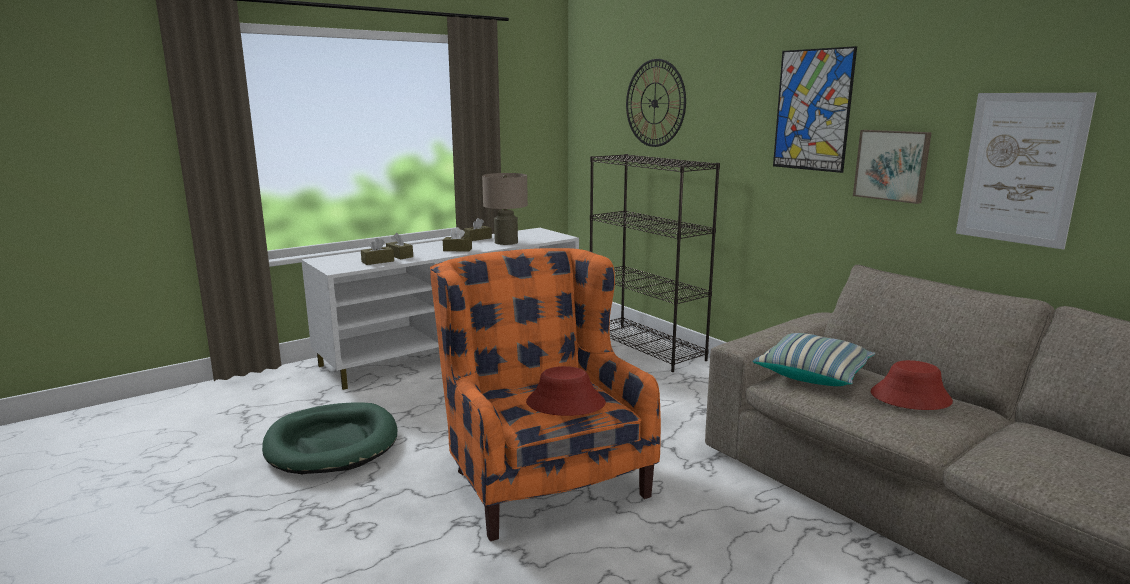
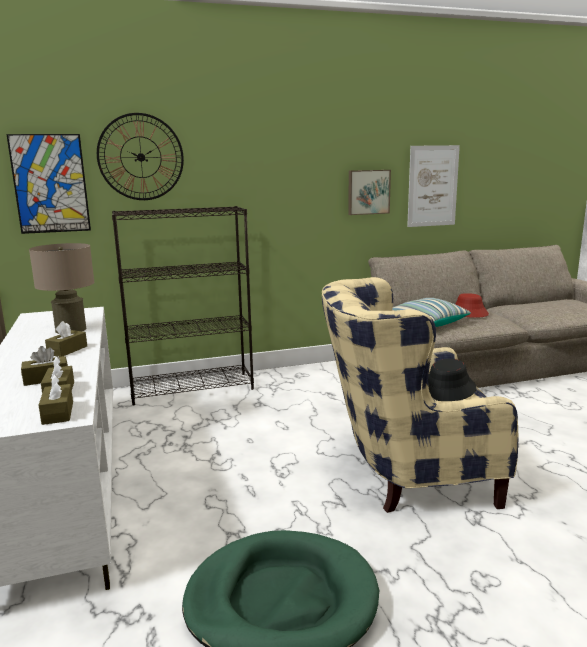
camera: 70 degrees left, 0 degrees up
orange armchair [430,248,661,541] -> beige armchair [322,277,518,513]
brown tissue box [464,218,492,241] -> brown tissue box moved to [39,375,73,425]
red hat [526,366,606,416] -> black hat [428,359,477,401]
picture [773,46,857,173] -> picture moved to [6,134,91,234]

